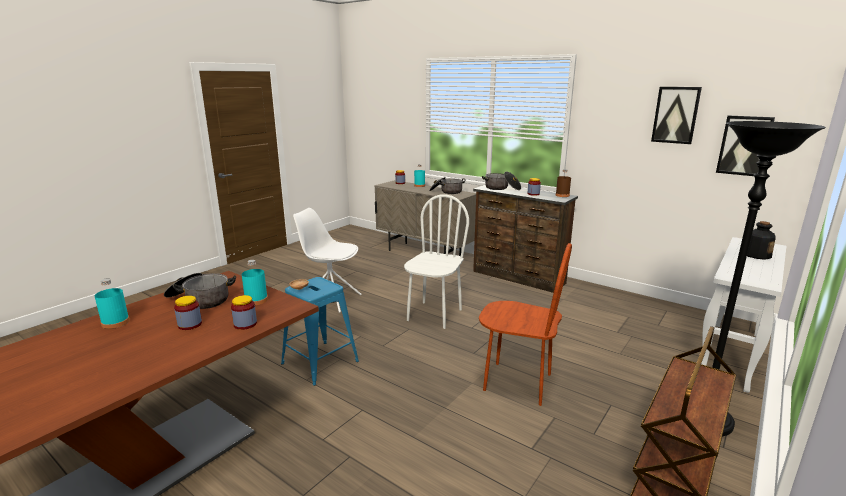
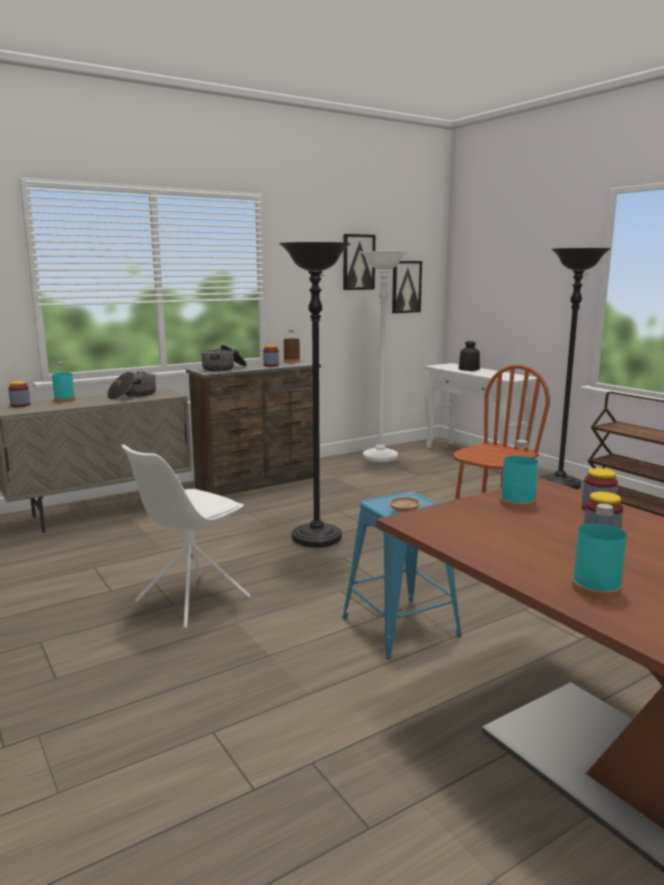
camera: 70 degrees left, 5 degrees down
cooking pot [164,273,236,309] -> none
white chair [404,194,469,329] -> black floor lamp [279,242,351,548]
none -> white floor lamp [360,251,409,462]

